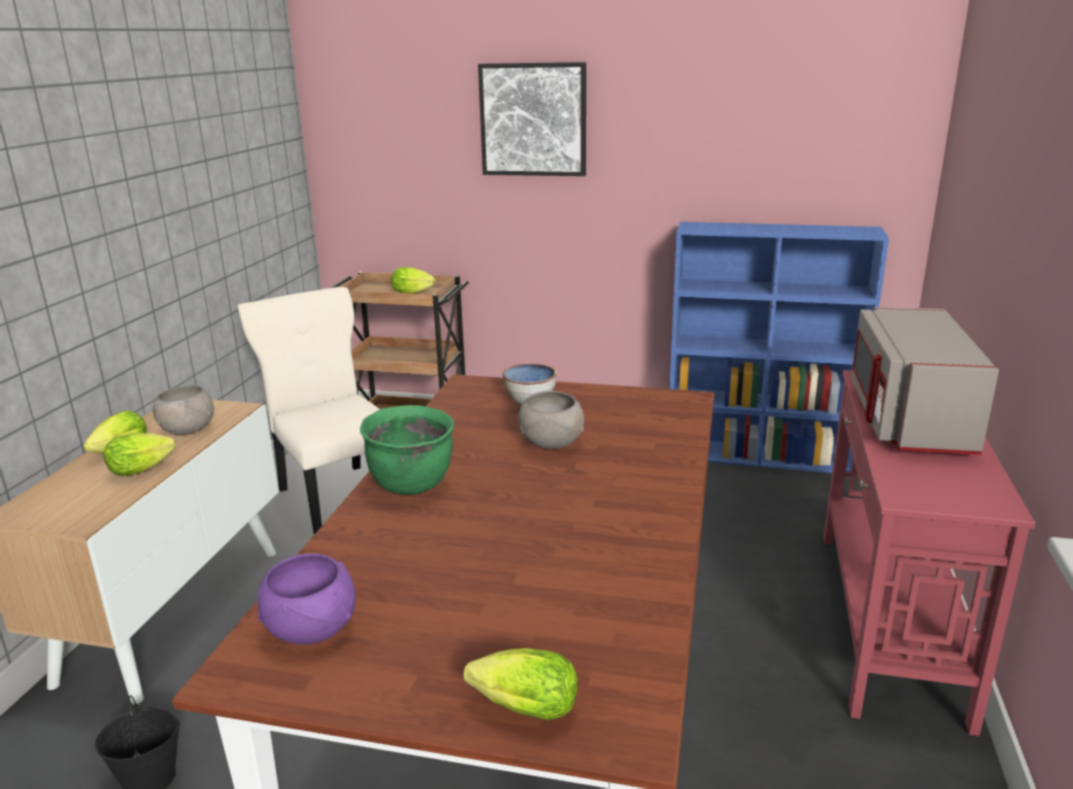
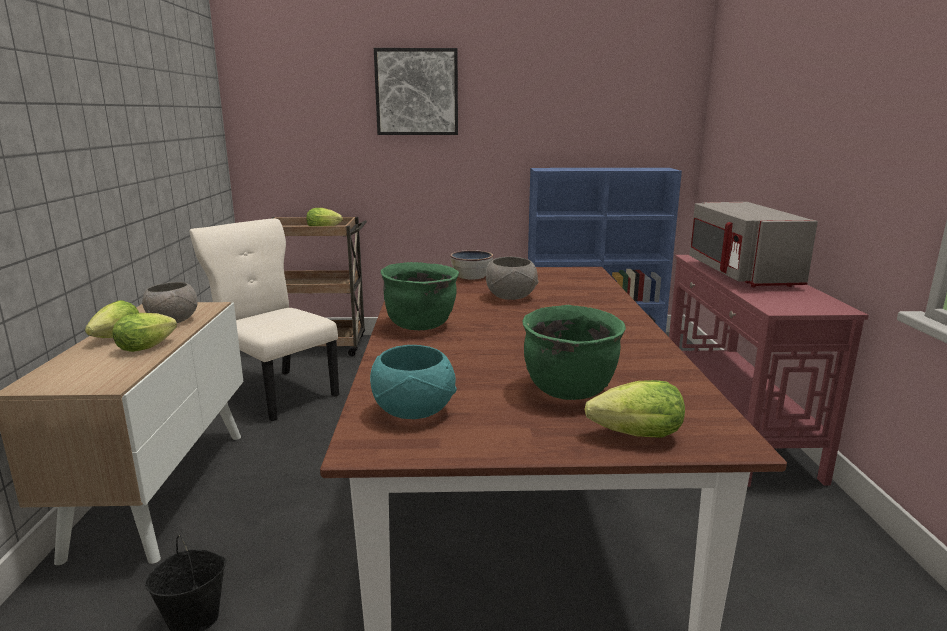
camera: 15 degrees left, 5 degrees down
purple bowl [257,553,355,645] -> turquoise bowl [370,345,457,419]
none -> green cooking pot [523,305,626,400]

